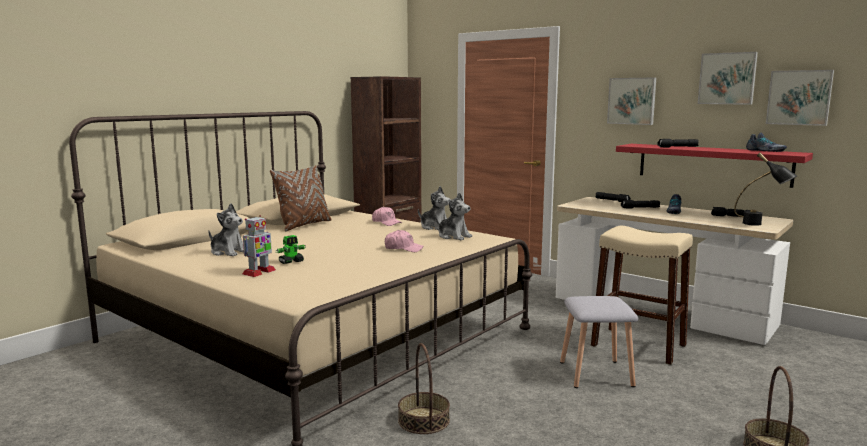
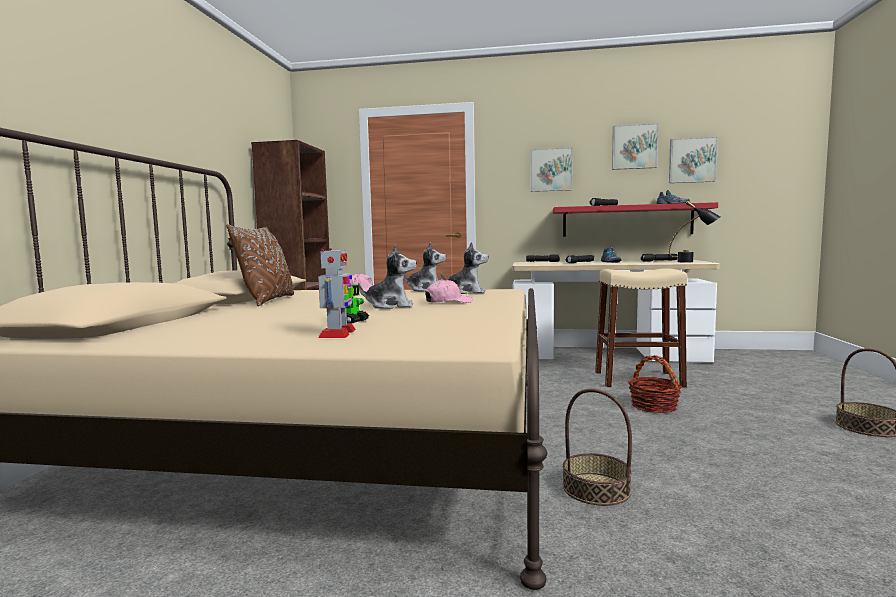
camera: 30 degrees left, 5 degrees down
plush toy [209,203,244,256] -> plush toy moved to [358,244,417,309]
grey stool [560,296,638,388] -> basket [628,355,682,413]

